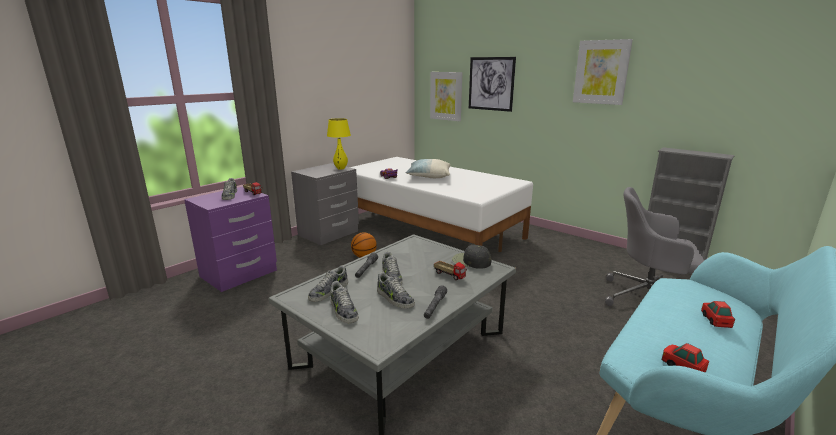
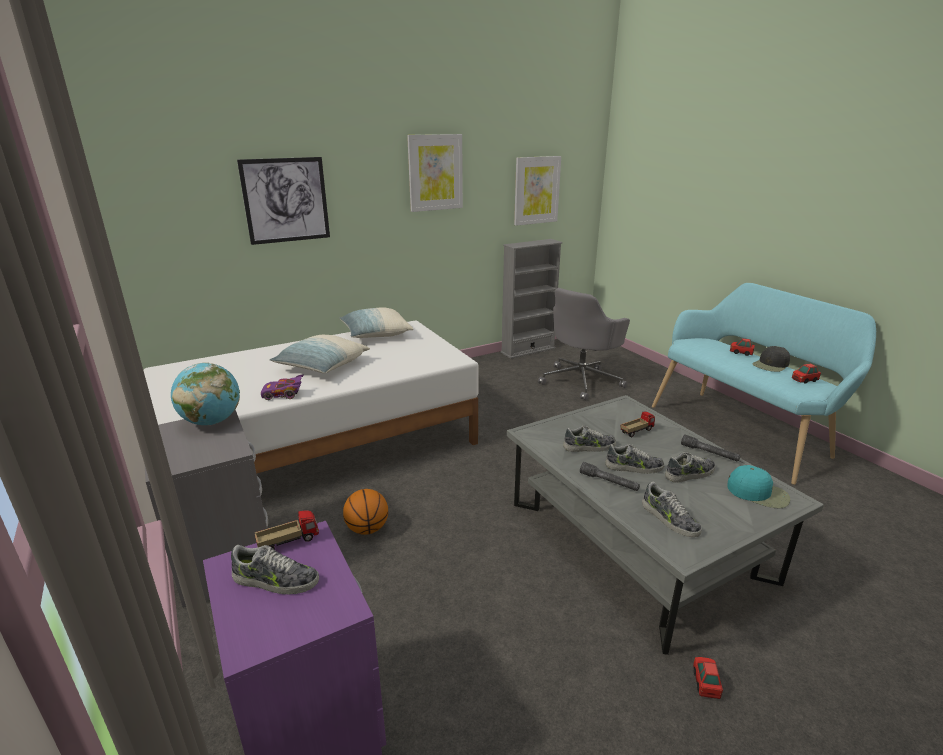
camera: 70 degrees left, 5 degrees up
yellow table lamp [327,118,351,170] -> globe [171,363,240,425]
shoe [330,281,359,323] -> shoe moved to [563,425,616,452]
picture [430,72,462,121] -> picture moved to [514,156,561,226]
black cap [452,245,492,269] -> black cap moved to [753,346,790,372]
none -> pillow [339,307,413,338]
none -> toy car [693,657,723,699]
none -> turquoise cap [727,465,790,508]

